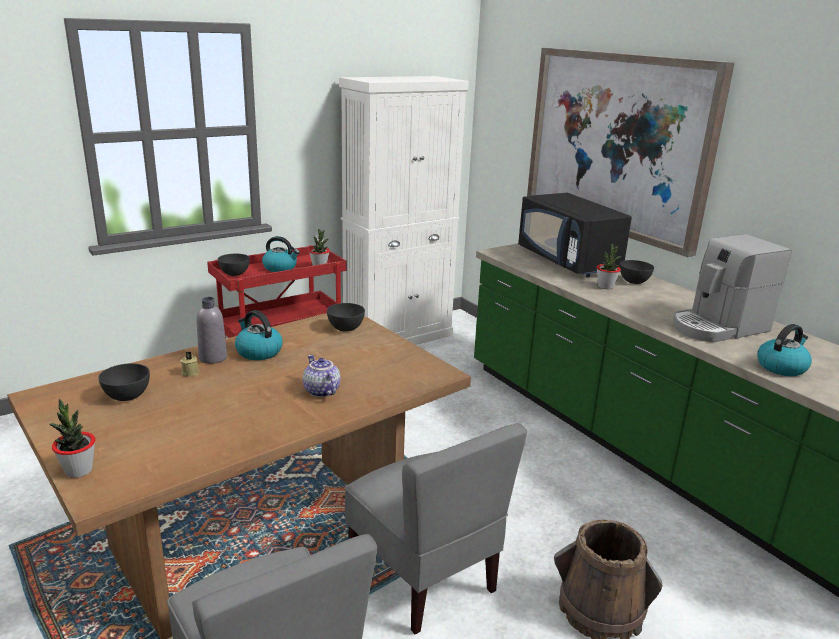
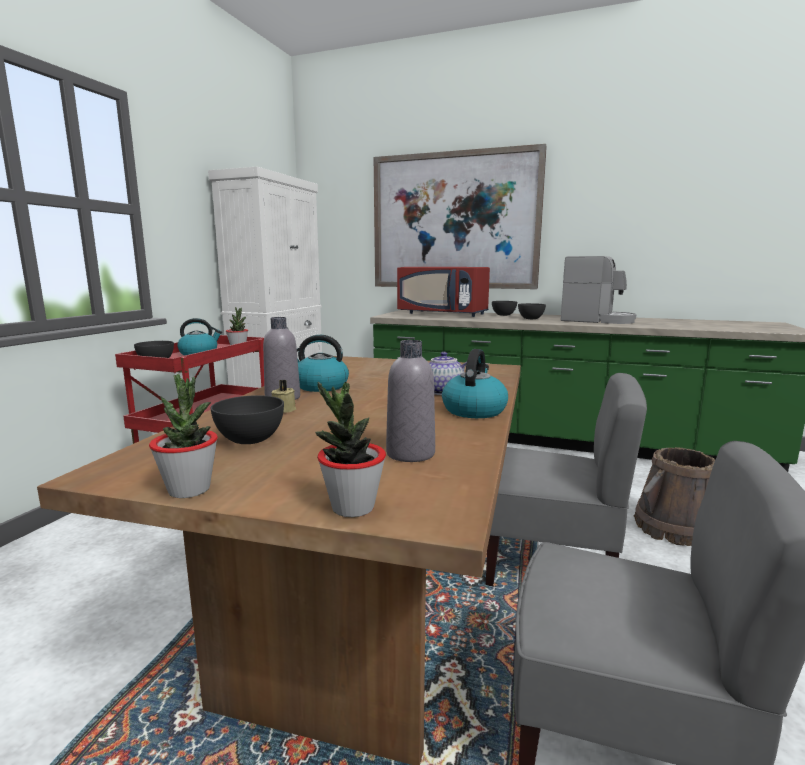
camera: 35 degrees left, 10 degrees down
grey bowl [327,303,365,332] -> grey bowl moved to [518,303,546,319]
black microwave [518,193,632,277] -> red microwave [397,267,490,317]
potted plant [597,244,622,289] -> potted plant moved to [149,374,218,498]
coffee machine [673,234,792,342] -> coffee machine turned 90 degrees counterclockwise [561,256,636,324]
kettle [757,324,812,376] -> kettle moved to [442,349,508,418]
none -> grey bottle [386,340,435,462]

